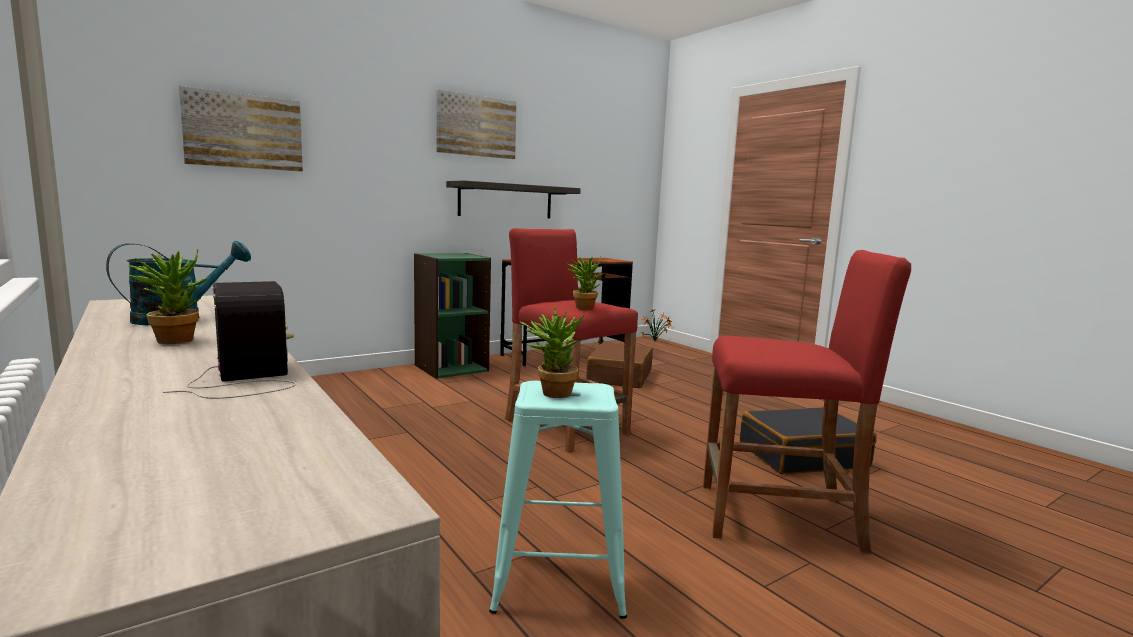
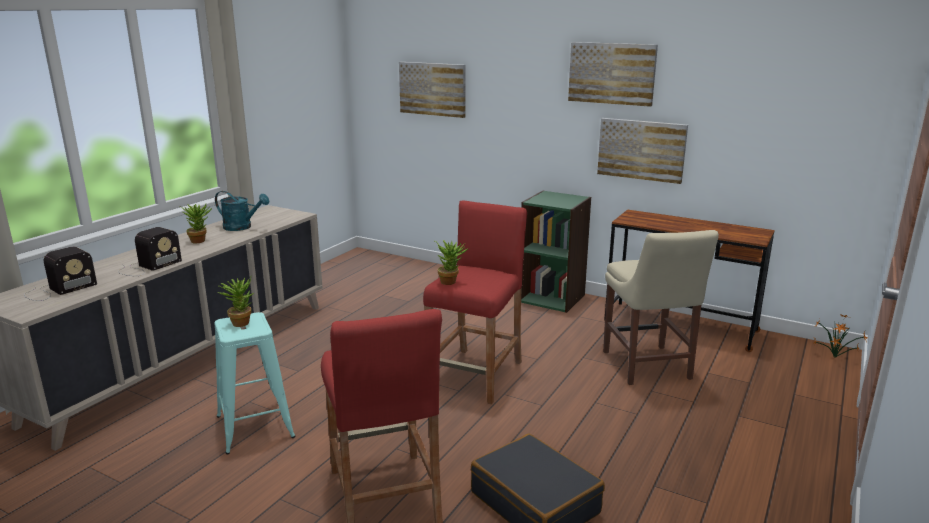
camera: 65 degrees right, 10 degrees up
shelf [446,180,581,219] -> picture [597,118,688,184]
brown suitcase [586,342,653,388] -> beige chair [603,230,719,385]
none -> radio [24,247,97,301]

